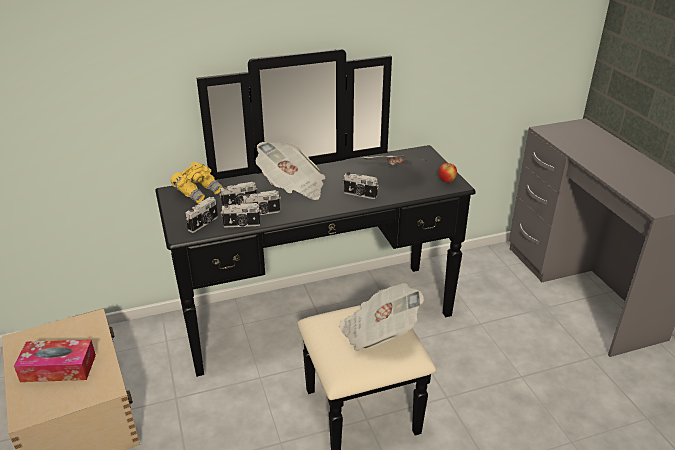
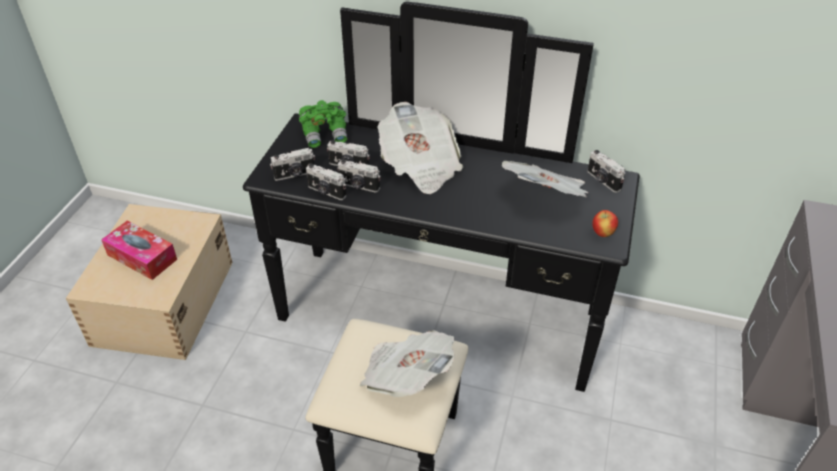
camera: 35 degrees right, 10 degrees up
yellow binoculars [171,162,223,204] -> green binoculars [299,100,348,148]
camera [343,172,379,199] -> camera moved to [587,150,626,193]

